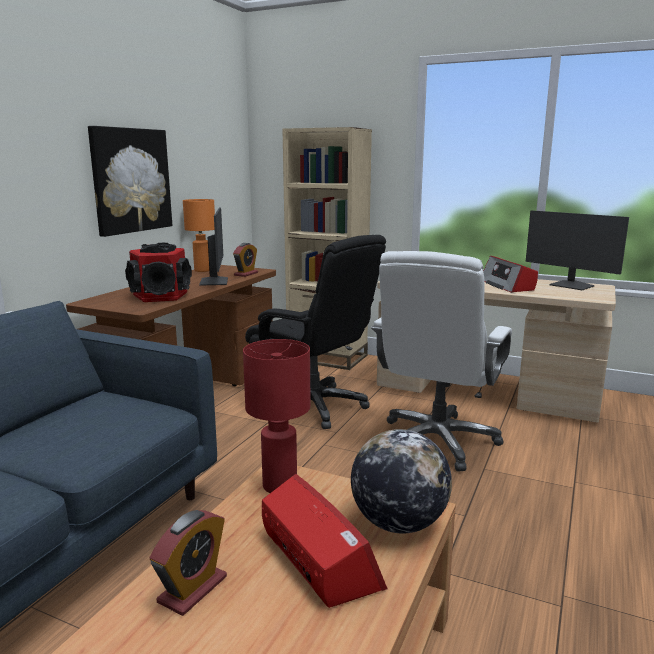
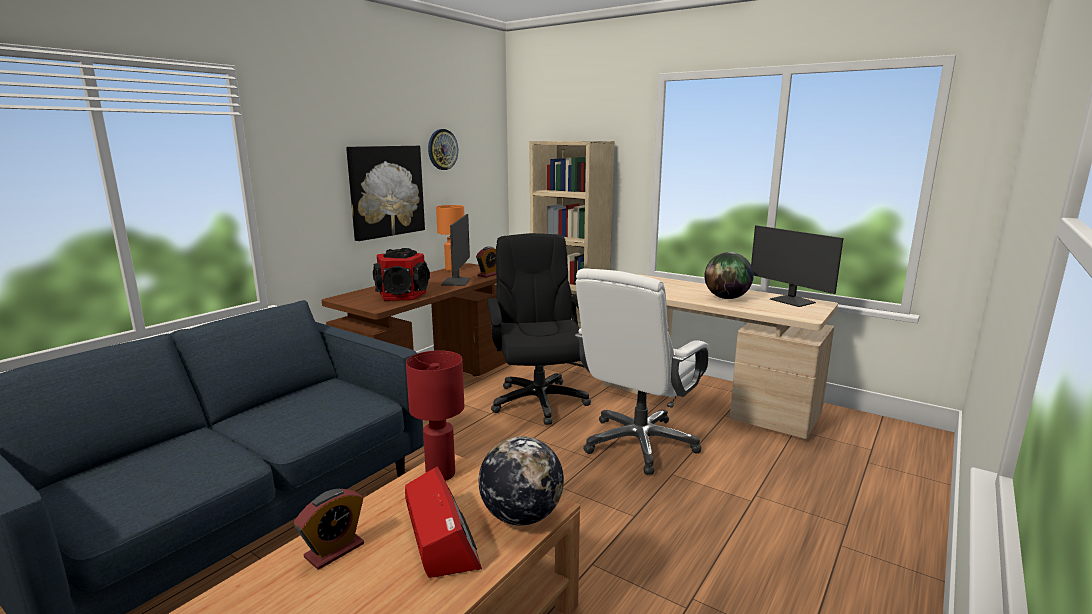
camera: 10 degrees right, 0 degrees up
black office chair [245,235,386,429] -> black office chair turned 150 degrees counterclockwise [487,233,591,425]
radio [484,256,538,293] -> globe [705,252,754,299]
none -> wall clock [428,129,458,170]

